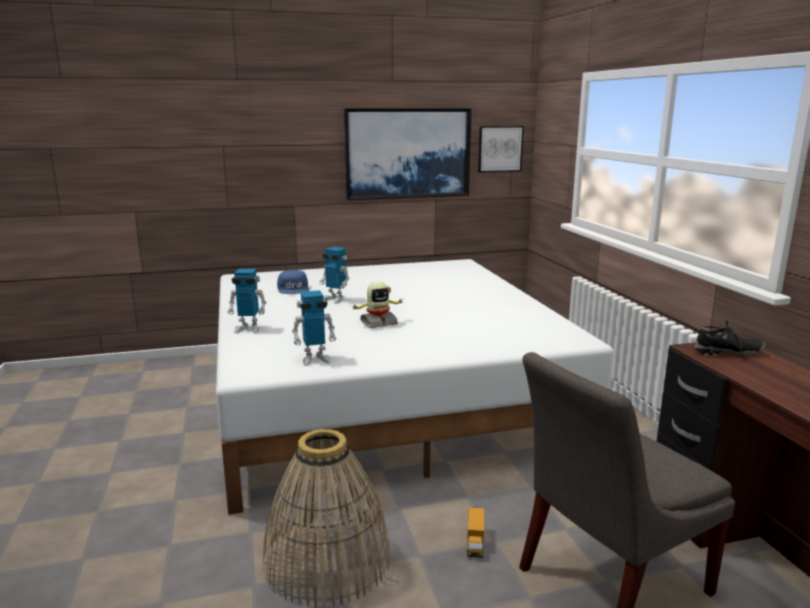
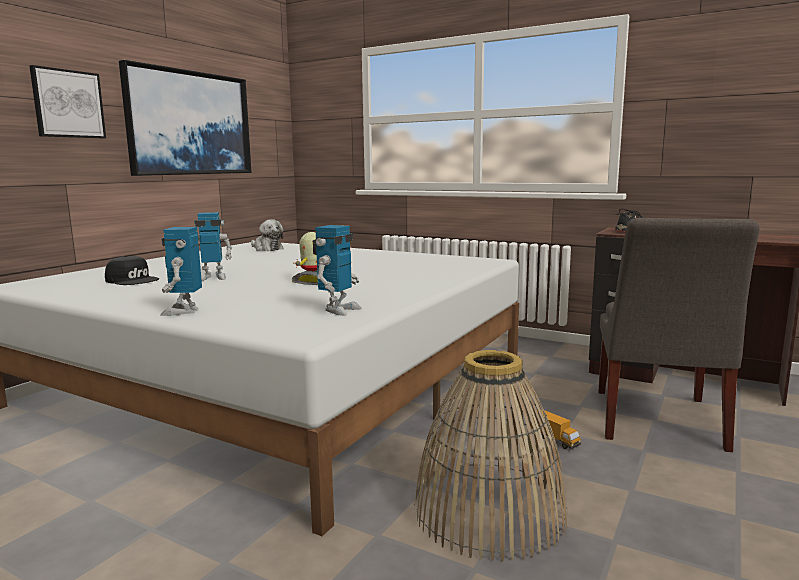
camera: 45 degrees left, 5 degrees down
toy robot [228,269,267,333] -> toy robot turned 135 degrees clockwise [160,227,202,316]
blue cap [277,270,310,294] -> black cap [105,256,159,285]
picture [478,126,524,173] -> picture moved to [29,65,106,139]
none -> plush toy [251,219,284,251]

